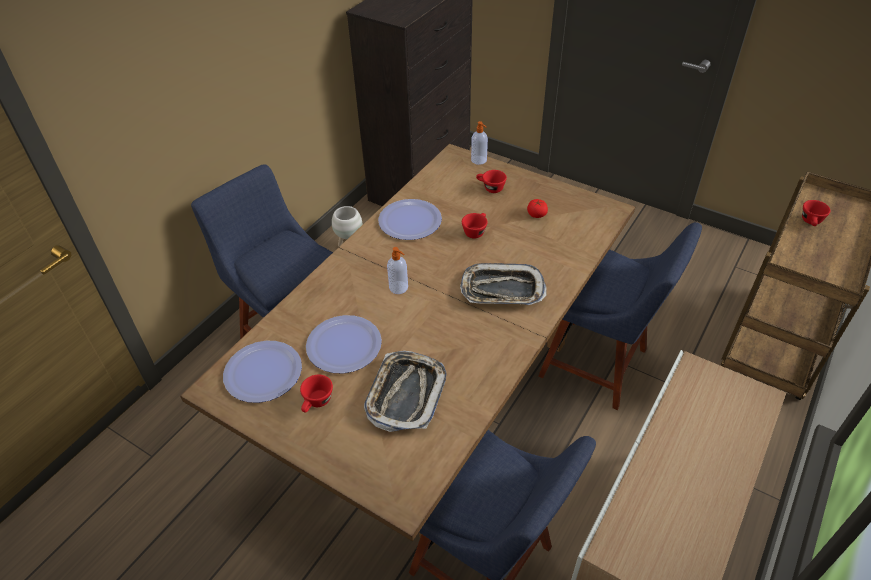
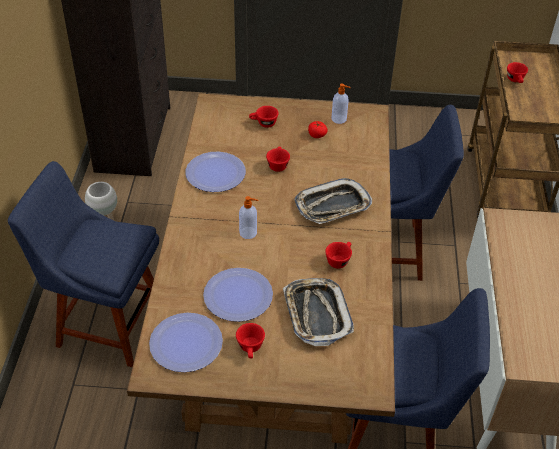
camera: 30 degrees left, 0 degrees up
soap dispenser [471,121,488,165] -> soap dispenser moved to [331,84,351,124]
none -> red cup [325,242,352,269]

